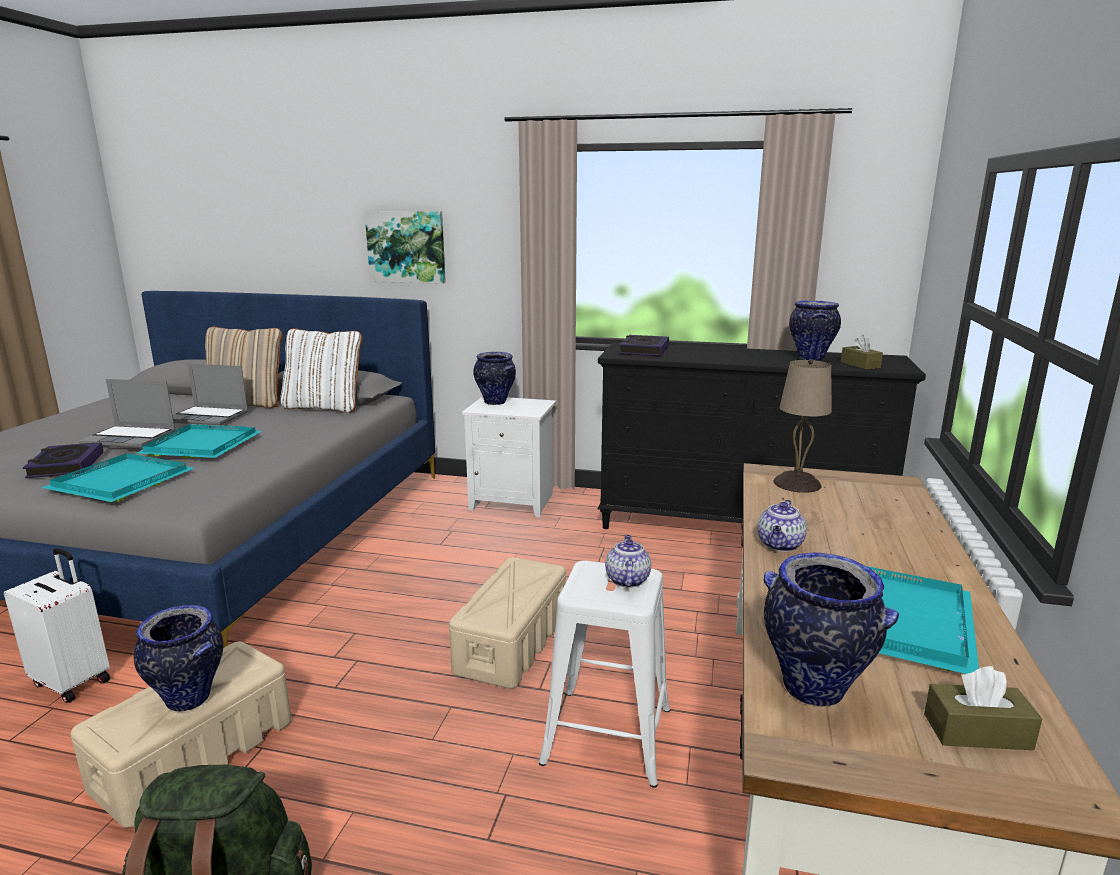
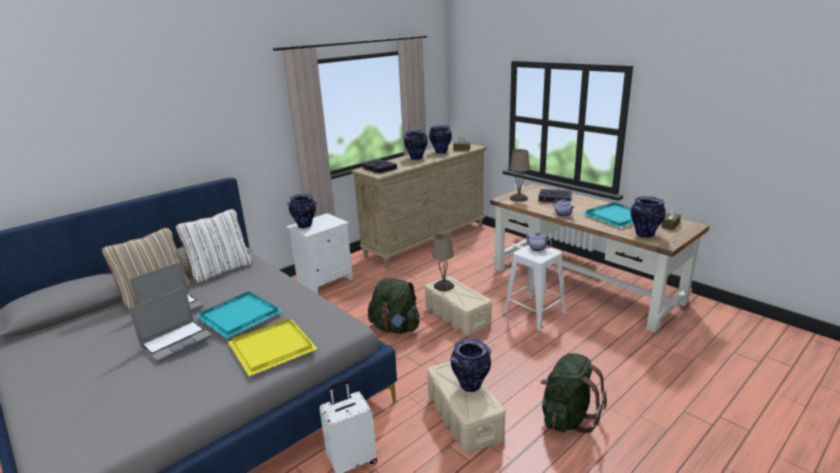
camera: 55 degrees left, 5 degrees up
book [23,442,104,478] -> book moved to [538,189,572,203]
turquoise tray [41,453,194,502] -> yellow tray [228,319,318,376]
picture [364,211,446,284] -> none
black dresser [598,343,926,529] -> beige dresser [351,143,487,268]
none -> green backpack [368,278,420,334]
none -> vase [404,130,428,160]
none -> beige table lamp [432,233,454,291]

